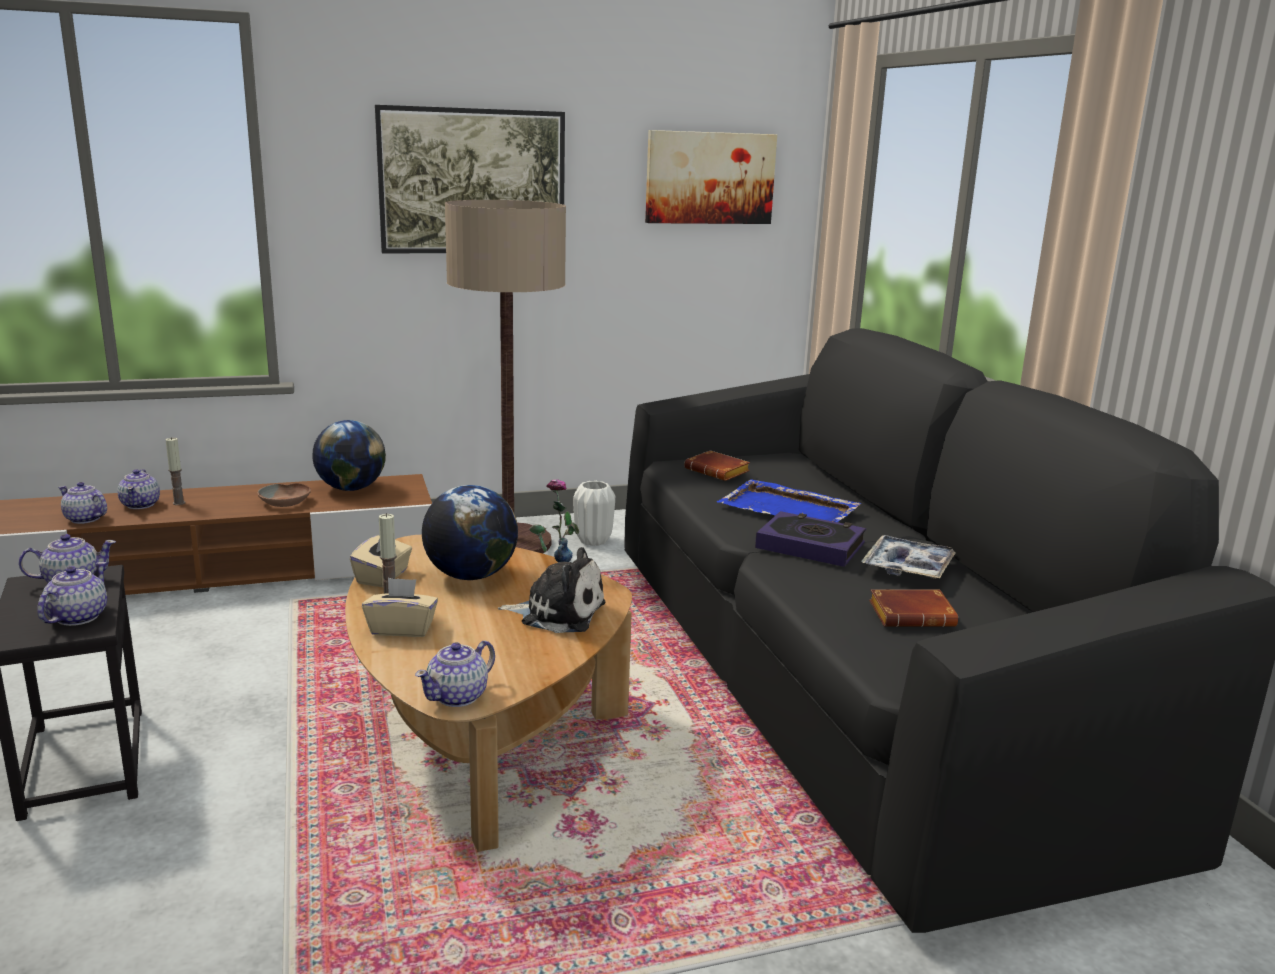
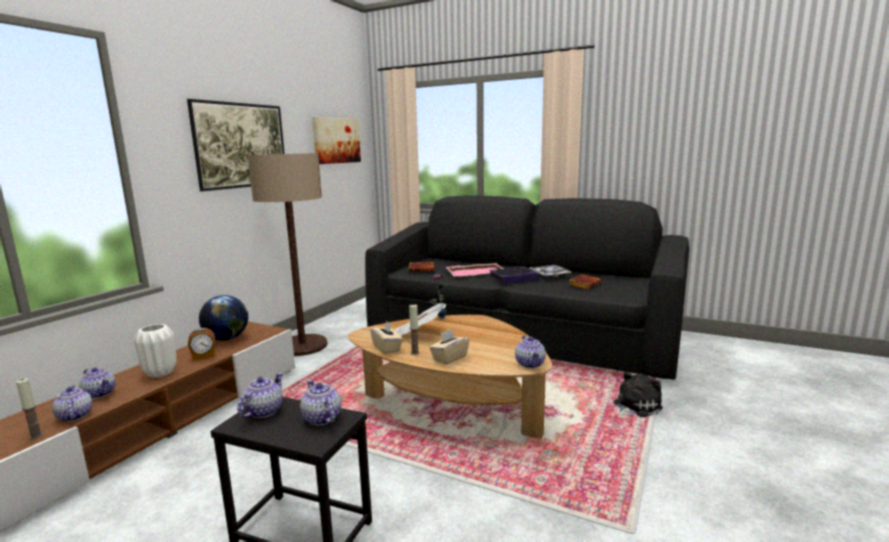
camera: 45 degrees left, 5 degrees down
teapot [58,482,107,524] -> teapot turned 75 degrees clockwise [52,385,93,422]
candle [166,437,185,505] -> candle moved to [16,378,43,439]
brown bowl [257,483,311,507] -> alarm clock [188,328,215,360]
globe [422,485,518,580] -> newspaper [395,303,446,336]
plush toy [498,547,605,633] -> plush toy moved to [614,372,663,417]
white vase [573,481,615,546] -> white vase moved to [134,324,177,378]
blue tray [717,480,861,522] -> pink tray [446,263,504,277]

